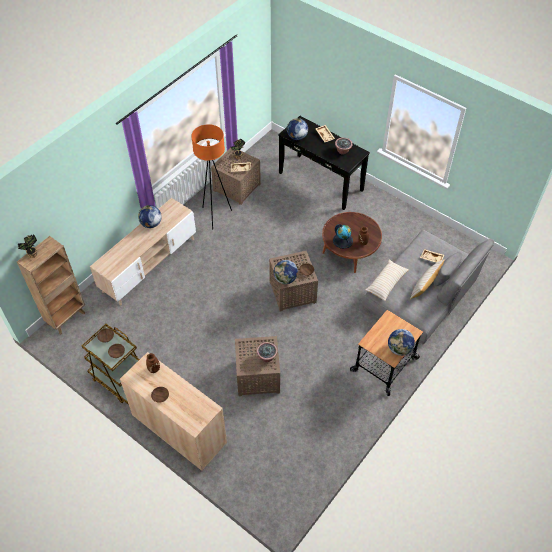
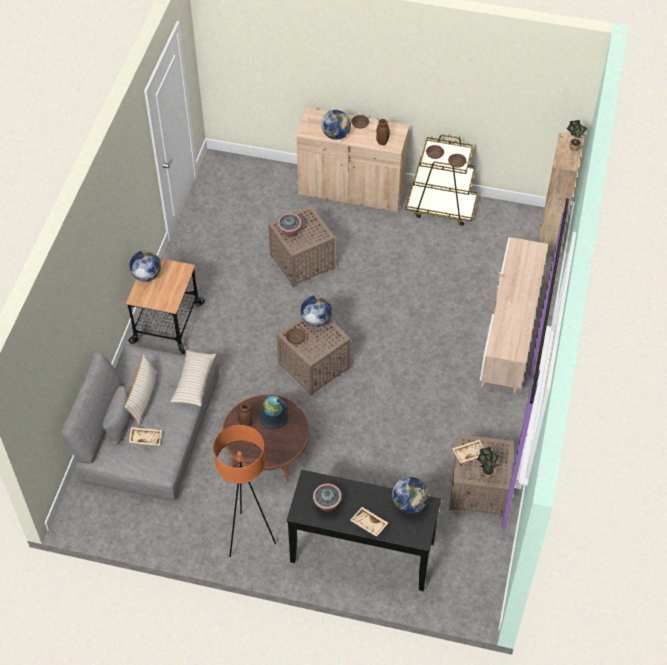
camera: 155 degrees right, 0 degrees up
globe [138,205,162,228] -> globe moved to [321,110,351,140]
orange floor lamp [191,124,232,230] -> orange floor lamp moved to [213,425,276,557]

